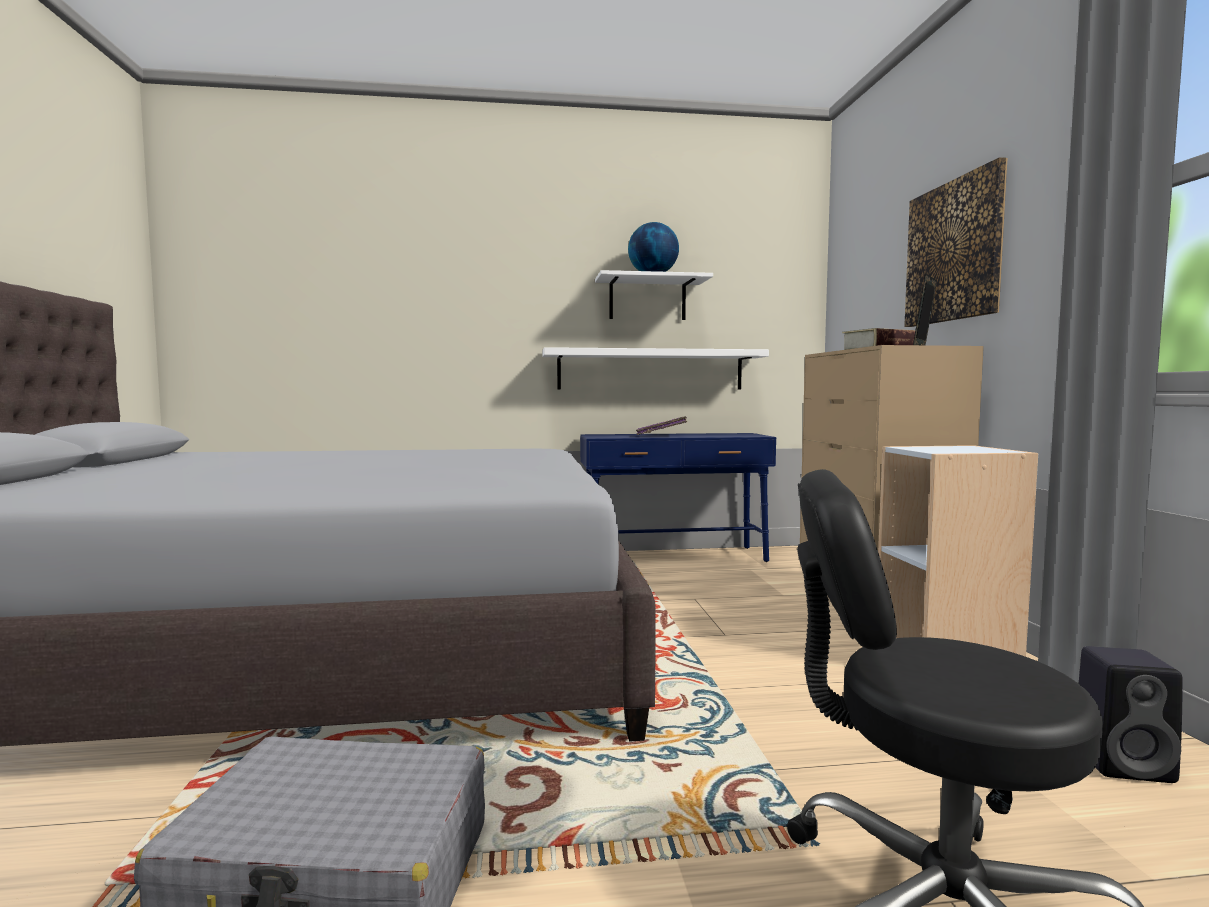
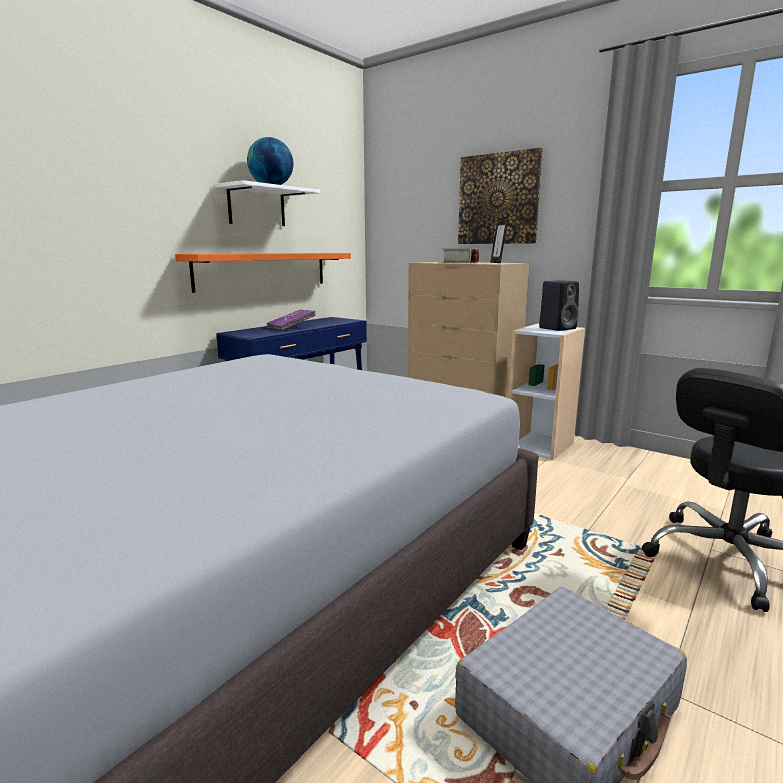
camera: 45 degrees left, 10 degrees up
white shelf [542,347,769,390] -> orange shelf [175,253,351,293]
black speaker [1079,646,1183,783] -> black speaker moved to [539,280,579,331]

